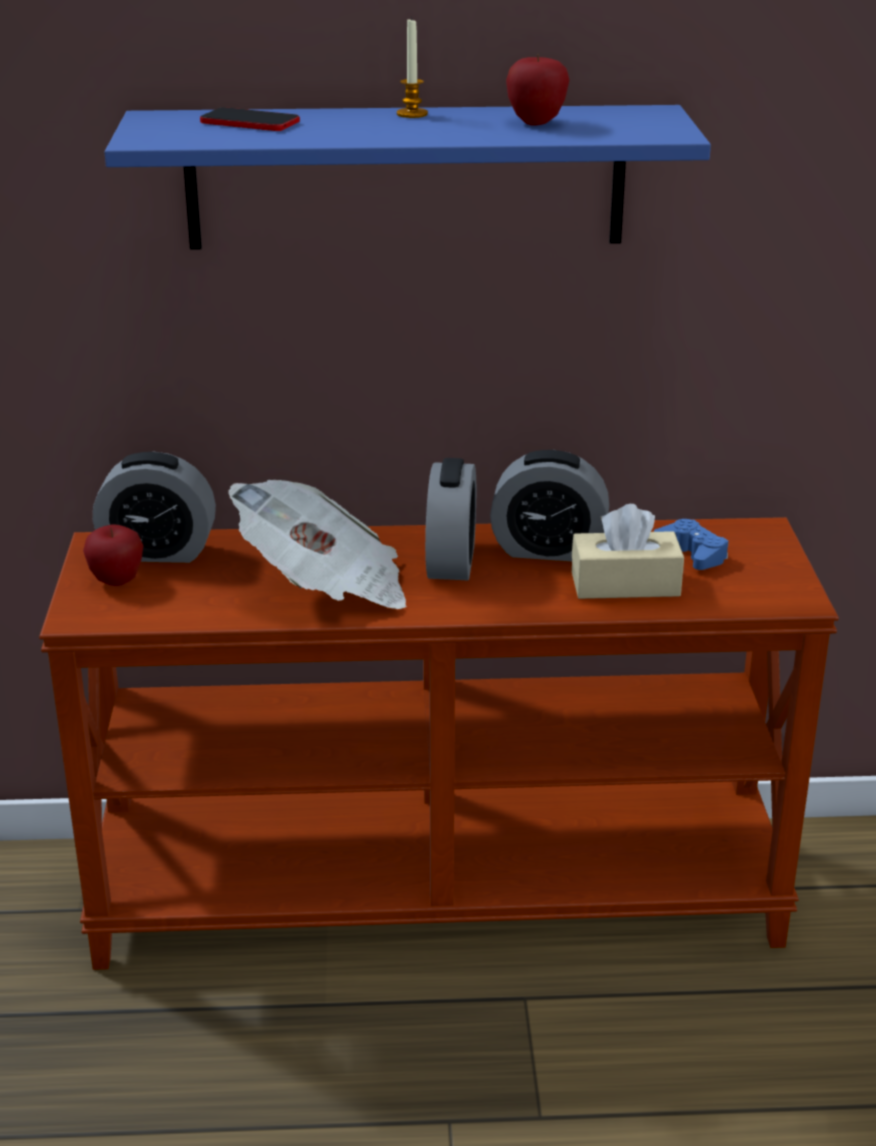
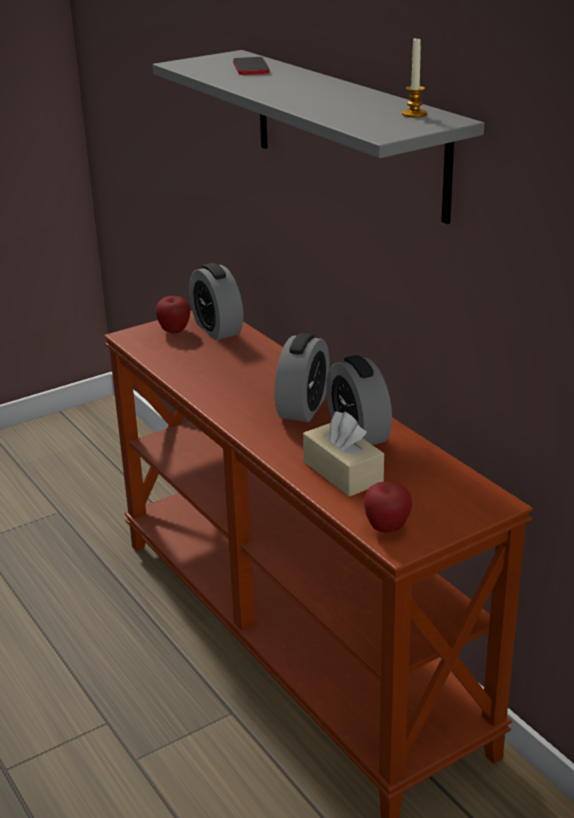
camera: 60 degrees right, 0 degrees up
blue shelf [105,105,711,250] -> grey shelf [152,50,484,224]
newspaper [228,480,407,609] -> none
candle [397,17,428,118] -> candle moved to [402,38,427,117]
alarm clock [425,458,476,580] -> alarm clock turned 45 degrees counterclockwise [275,333,330,422]
apple [506,54,570,126] -> apple moved to [364,481,412,533]
blue game controller [654,519,728,570] -> none

